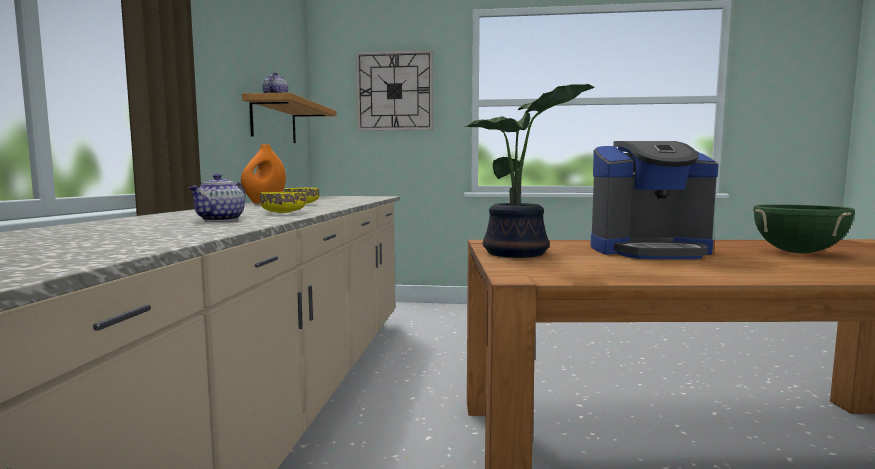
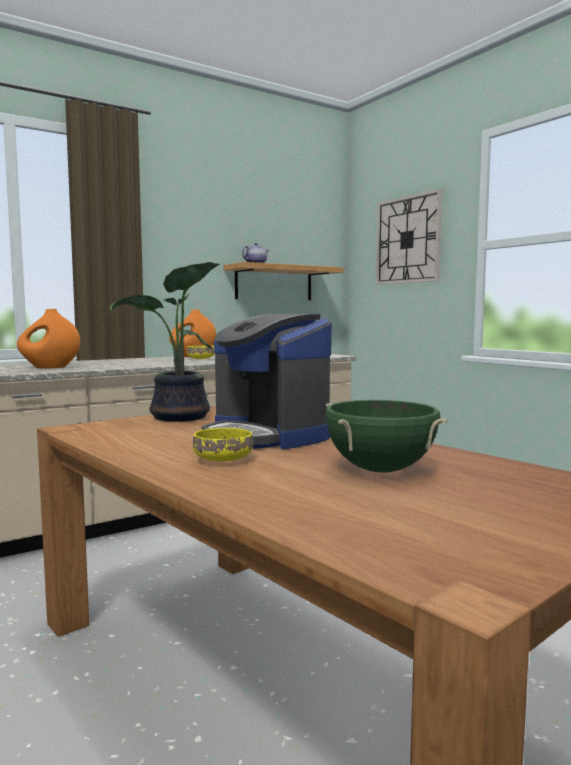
camera: 50 degrees right, 0 degrees up
teapot [189,174,246,221] -> orange vase [17,309,80,369]
yellow bowl [260,192,306,213] -> yellow bowl moved to [193,428,253,462]

